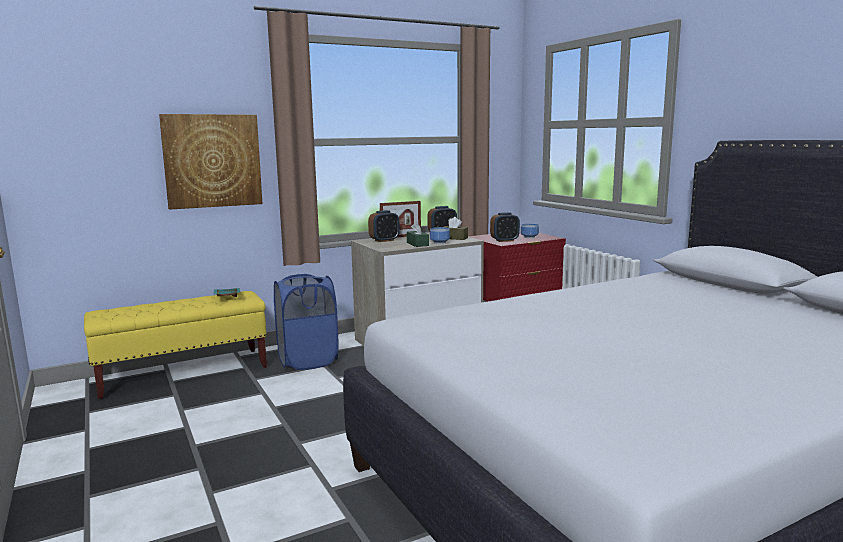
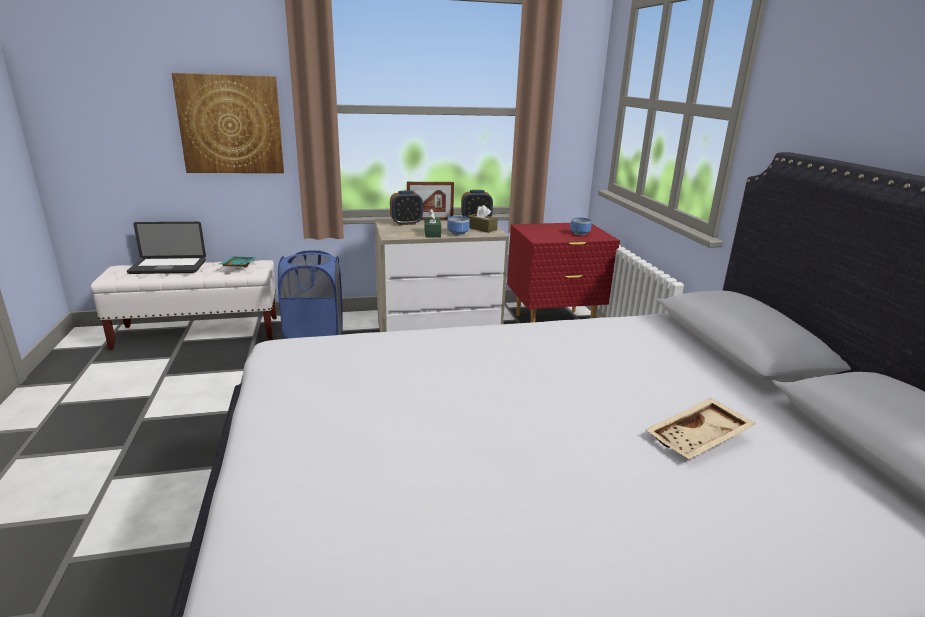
camera: 15 degrees right, 10 degrees up
yellow bench [84,291,267,399] -> white bench [91,260,277,350]
alarm clock [490,212,520,242] -> none
none -> laptop [127,222,206,274]
none -> beige tray [645,398,756,459]

